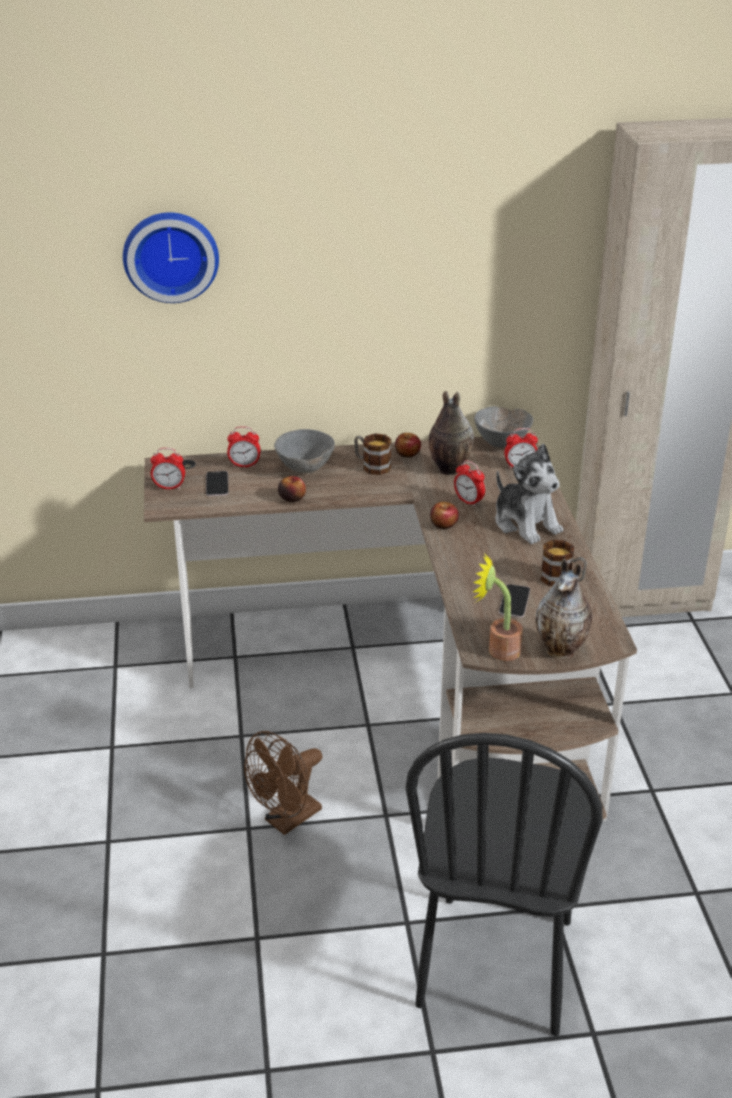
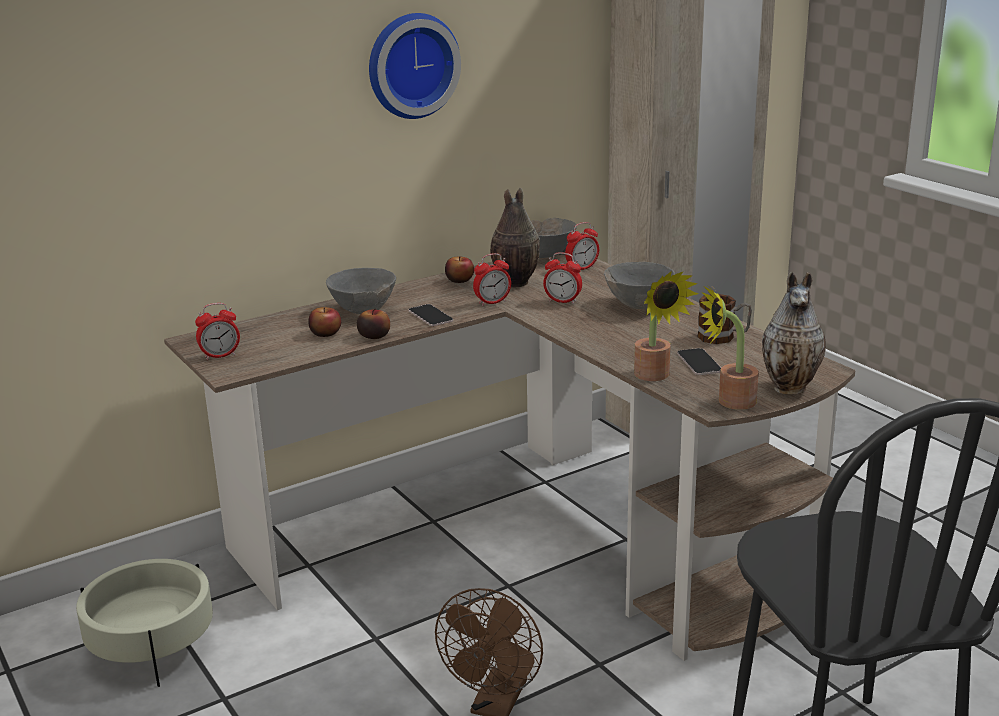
camera: 25 degrees left, 10 degrees down
wall clock [123,212,219,303] -> wall clock moved to [369,13,461,119]
phone [206,471,228,496] -> phone moved to [409,304,453,326]
alarm clock [227,426,260,467] -> alarm clock moved to [473,253,511,306]
mug [354,434,391,475] -> none
apple [430,502,459,529] -> apple moved to [308,307,341,337]
plush toy [495,444,563,544] -> grey bowl [604,262,675,309]
none -> beige planter [76,559,213,687]
none -> potted plant [634,271,698,381]

